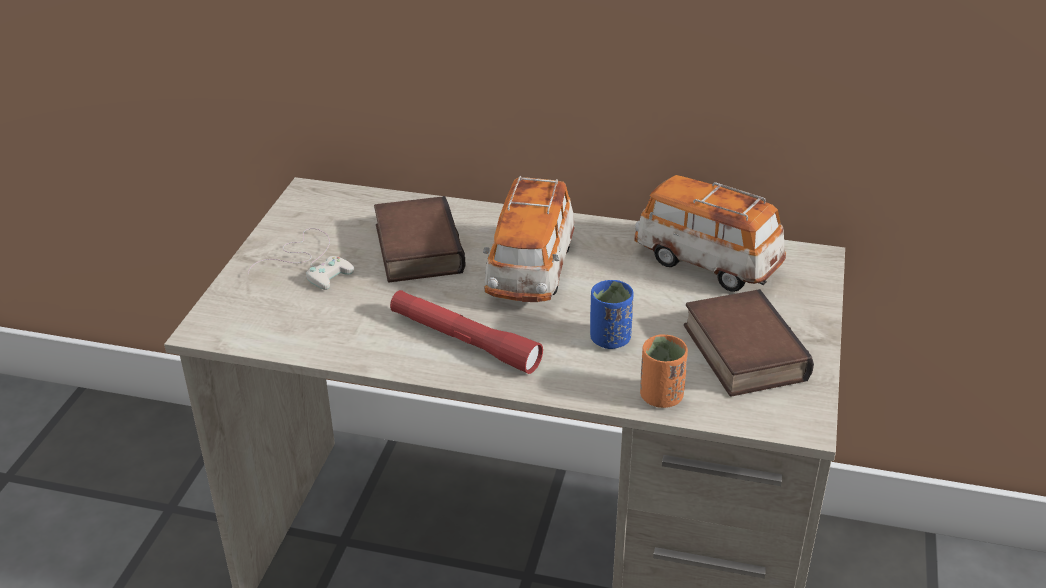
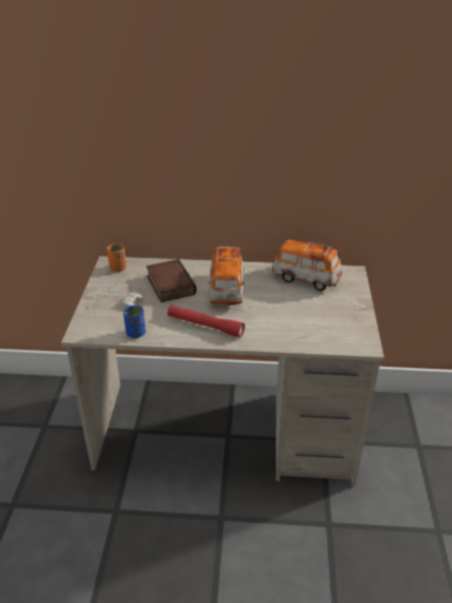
camera: 10 degrees left, 0 degrees up
blue cup [590,280,634,349] -> blue cup moved to [123,305,146,338]
orange cup [640,335,688,408] -> orange cup moved to [107,243,127,272]
book [684,289,814,397] -> none

